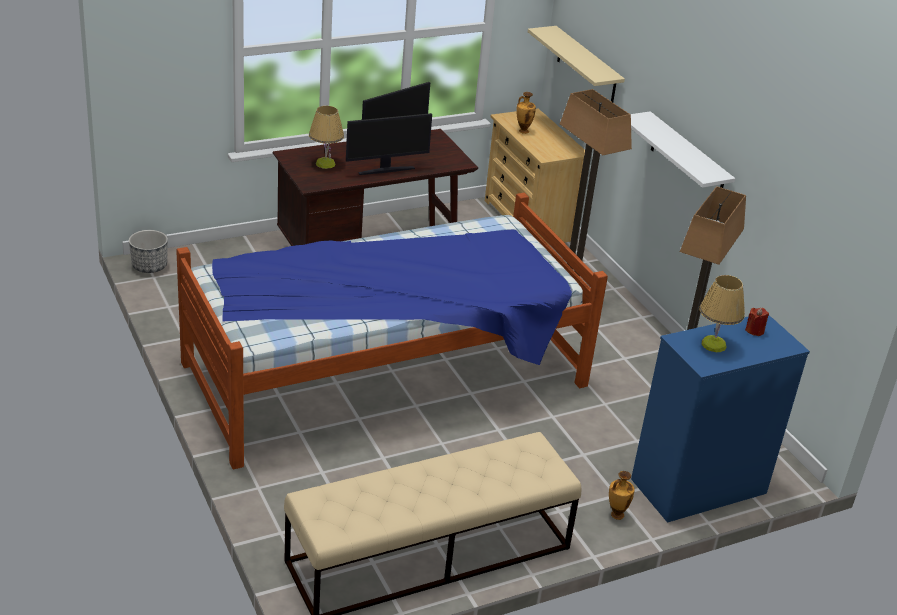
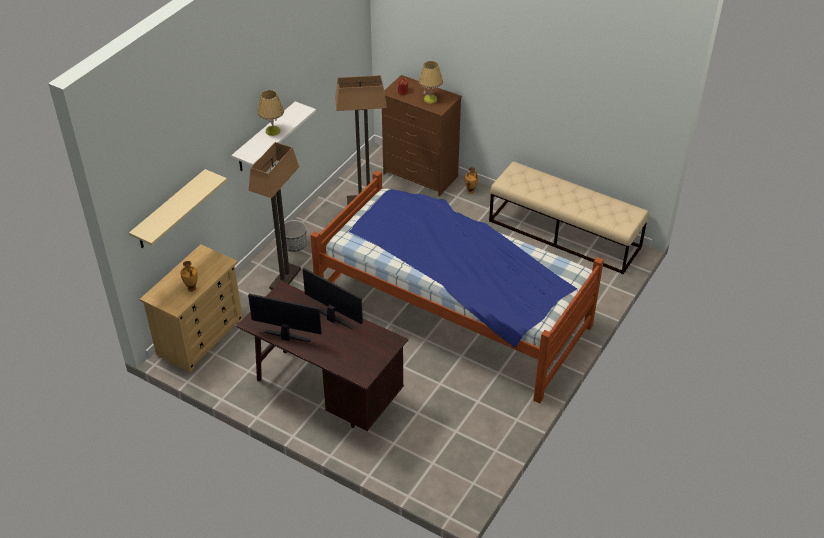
camera: 120 degrees left, 10 degrees up
planter [129,230,168,273] -> planter moved to [280,220,307,252]
table lamp [309,106,344,169] -> table lamp moved to [258,90,284,136]
blue dresser [631,315,810,523] -> brown dresser [382,75,462,196]

